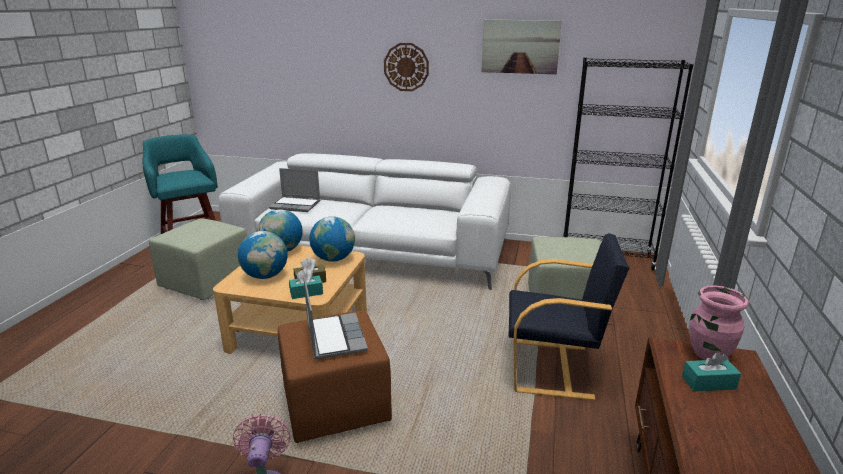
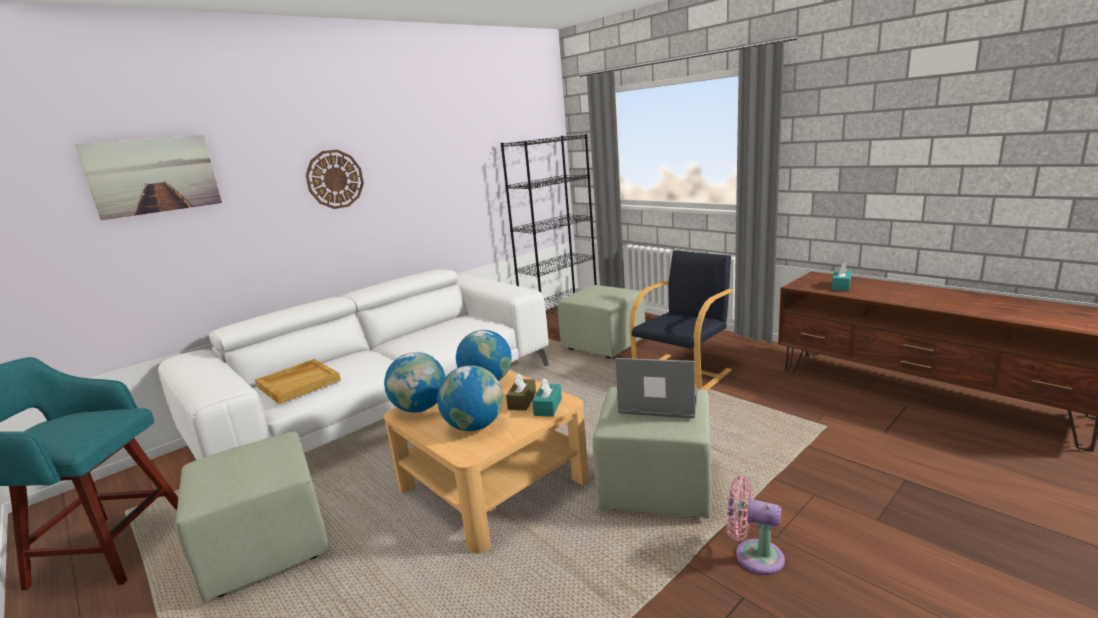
camera: 55 degrees left, 5 degrees down
laptop [269,168,320,212] -> beige tray [255,359,341,404]
brown ottoman [278,311,392,443] -> green ottoman [593,387,711,519]
picture [481,20,562,74] -> picture moved to [75,135,222,220]
pink vase [689,285,749,360] -> none

